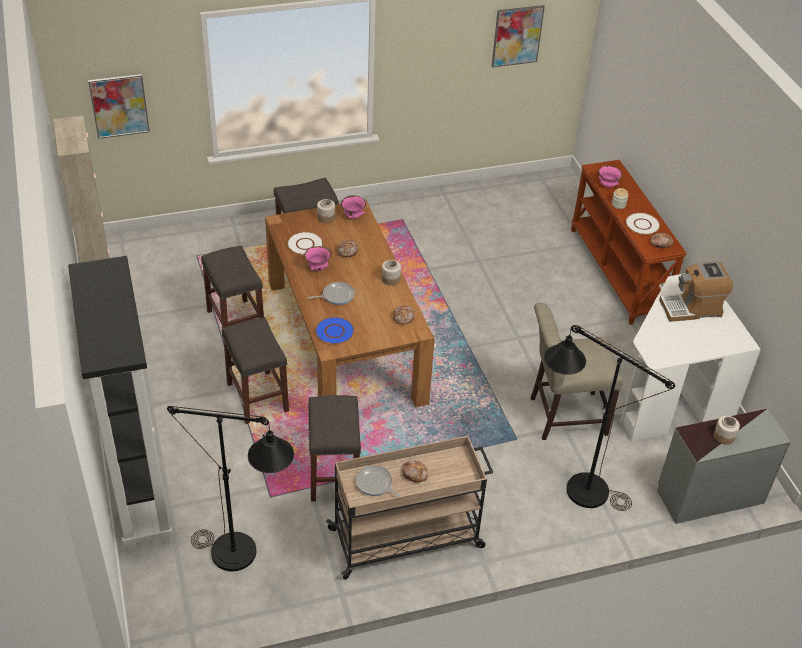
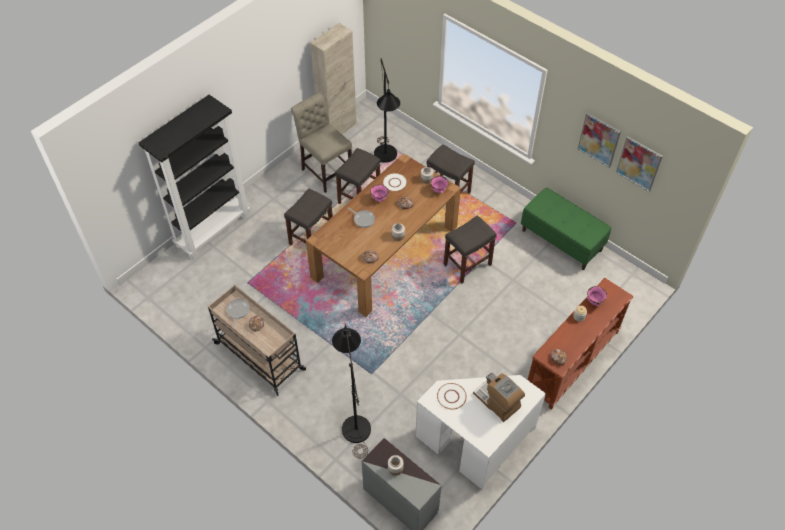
camera: 60 degrees right, 10 degrees up
picture [88,74,150,139] -> picture moved to [578,113,621,168]
black floor lamp [167,406,294,571] -> black floor lamp moved to [374,58,400,163]
grey stool [308,395,361,502] -> grey stool moved to [443,215,497,284]
blue plate [315,317,354,344] -> none
beige chair [531,303,623,440] -> beige chair moved to [291,93,352,193]
white plate [625,213,660,235] -> white plate moved to [437,383,467,409]
none -> green bench [521,187,611,270]

